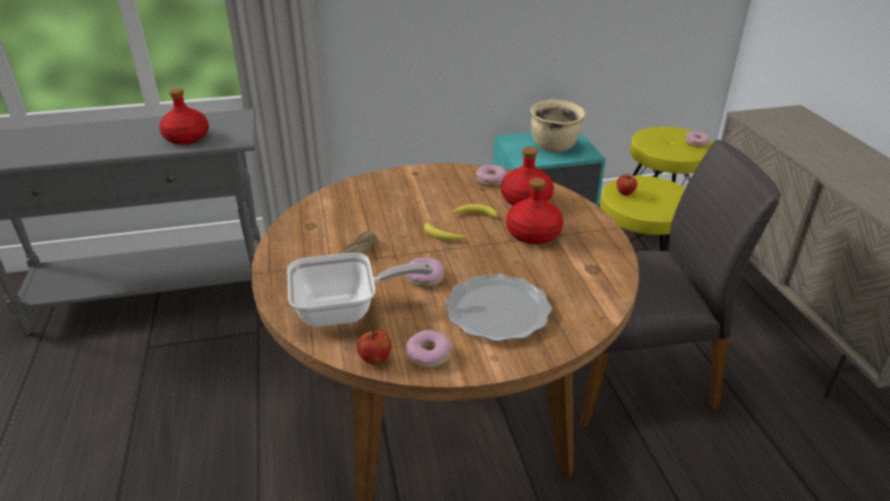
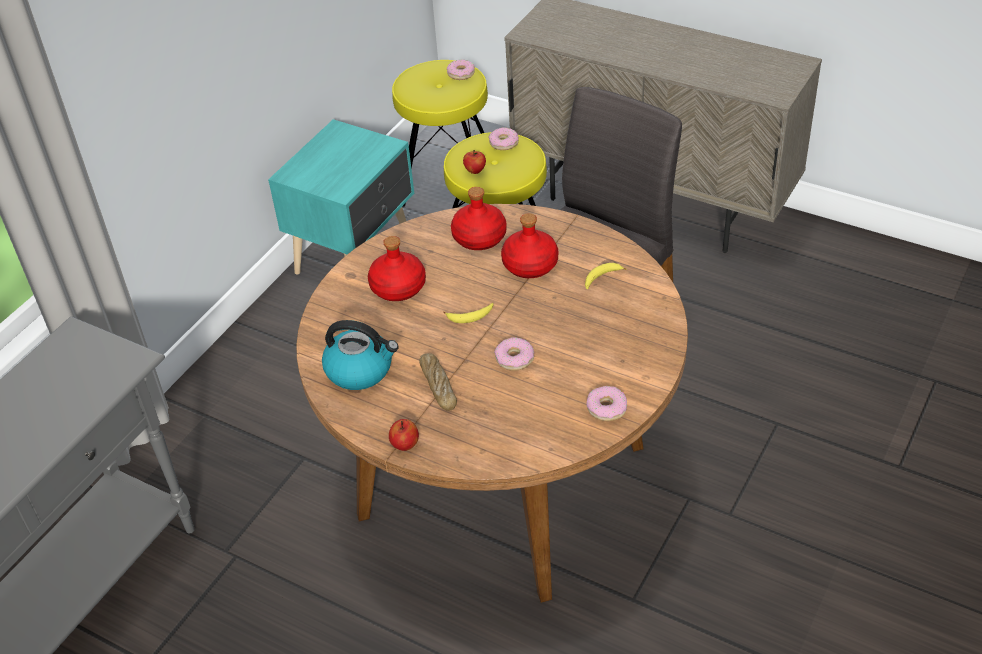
camera: 45 degrees left, 10 degrees up
red bottle [159,88,209,144] -> red bottle moved to [368,236,426,301]
frying pan [287,253,433,327] -> none
apple [357,330,391,365] -> apple moved to [389,419,419,451]
plate [445,274,552,342] -> none
banana [453,204,498,219] -> banana moved to [585,263,627,289]
donut [476,165,507,186] -> donut moved to [488,127,519,150]
beige cooking pot [531,99,585,152] -> none
none -> kettle [322,320,399,390]

